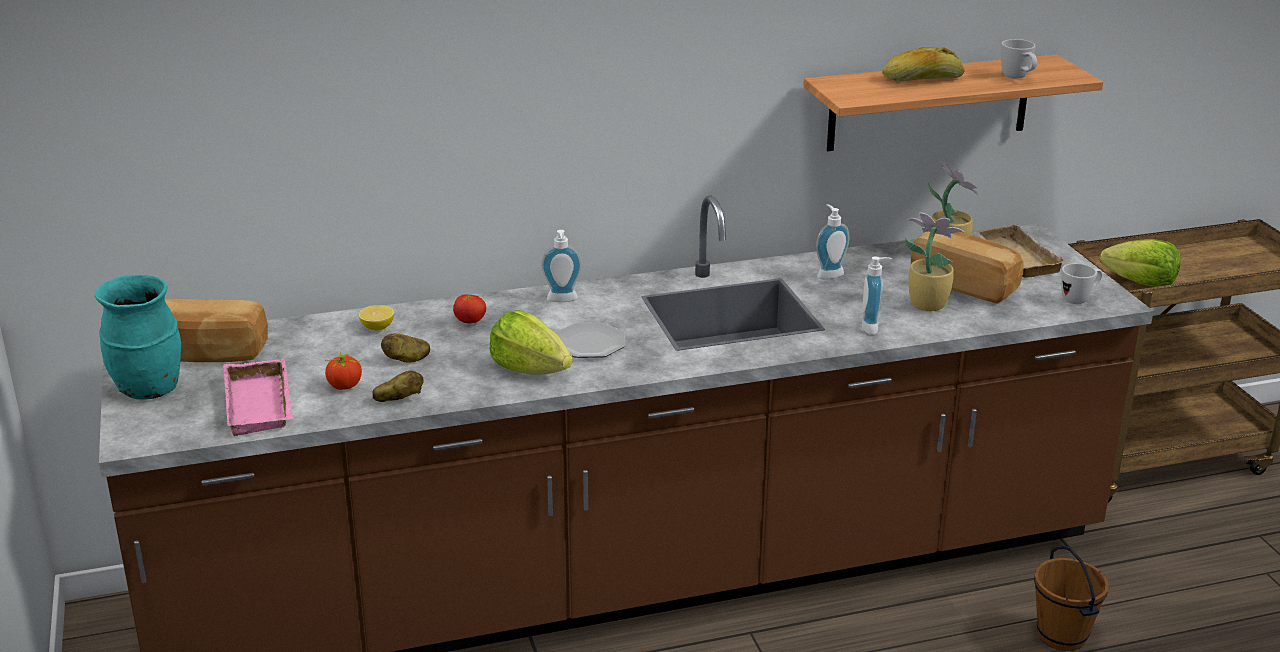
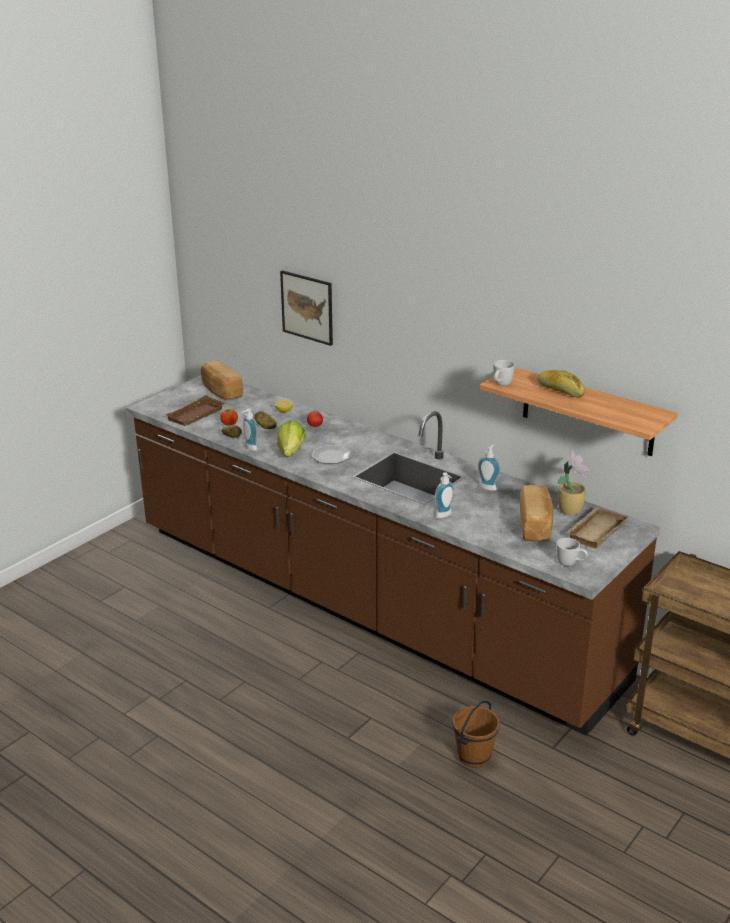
camera: 55 degrees right, 0 degrees up
turquoise vase [95,275,181,400] -> none
pink tray [223,359,293,436] -> brown tray [165,395,225,426]
soap dispenser [541,230,582,302] -> soap dispenser moved to [241,409,257,451]
potted plant [905,212,964,311] -> none
white mug [1001,39,1037,79] -> white mug moved to [493,360,515,386]
lettuce [1100,239,1181,287] -> none
none -> picture [280,270,333,346]

